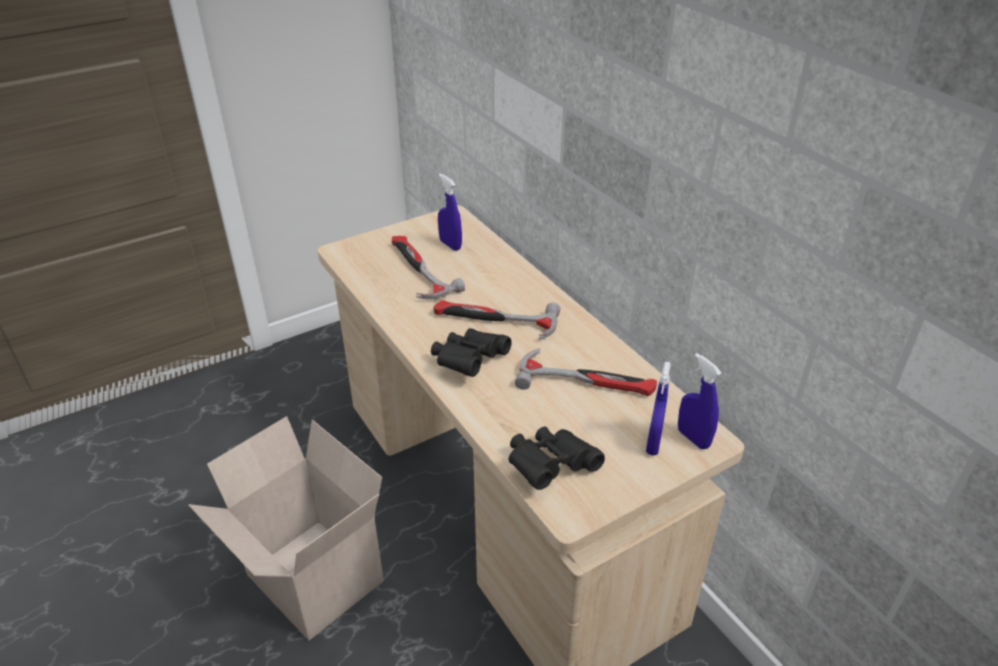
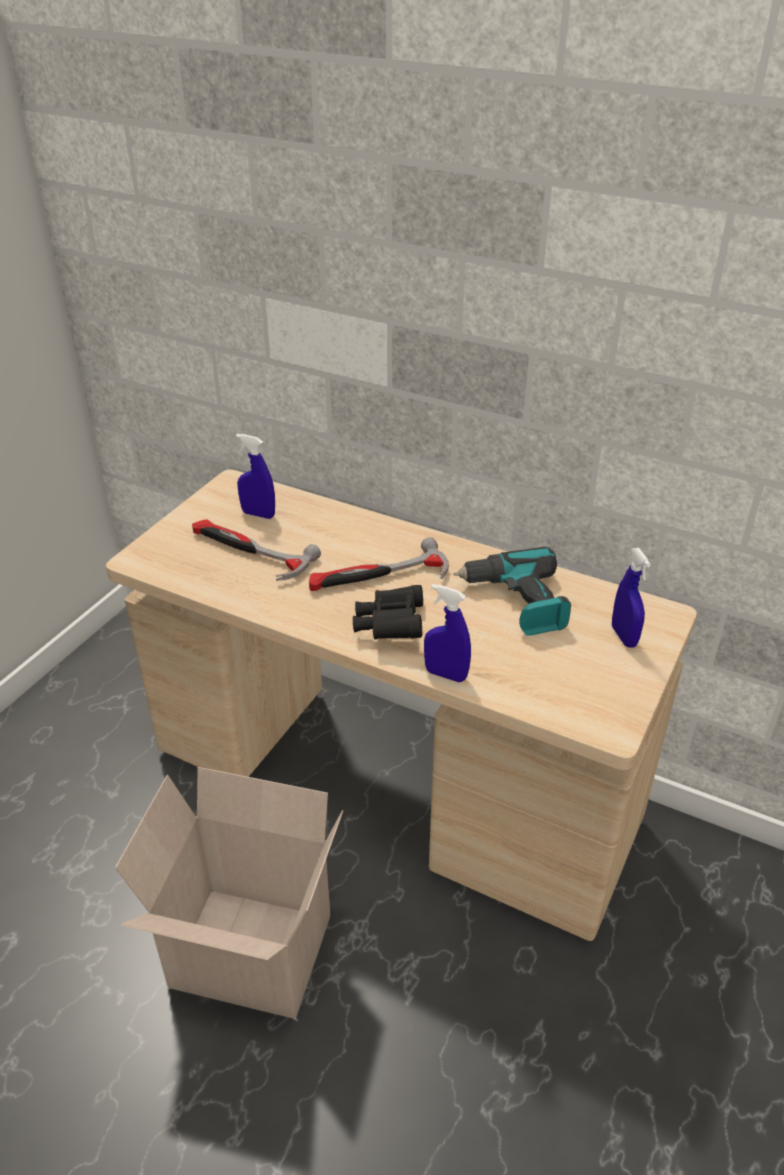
camera: 30 degrees left, 0 degrees up
black binoculars [509,427,605,490] -> none
hammer [515,348,657,396] -> power drill [454,547,571,636]
blue spray bottle [678,353,721,450] -> blue spray bottle moved to [424,584,471,682]

